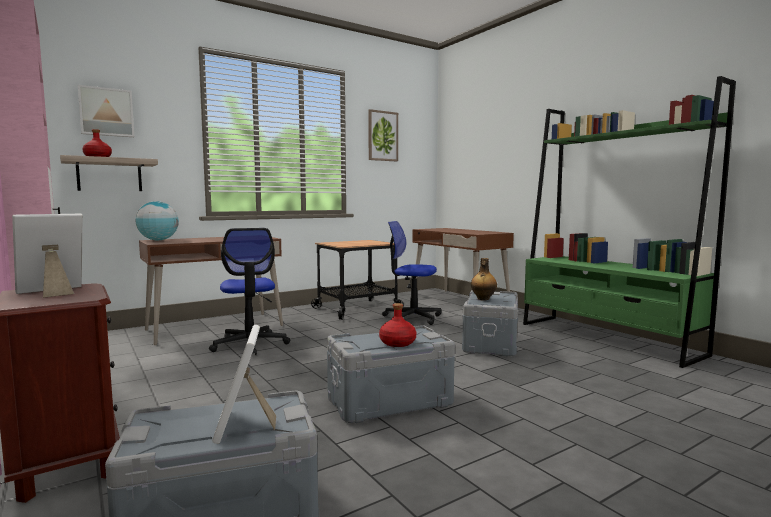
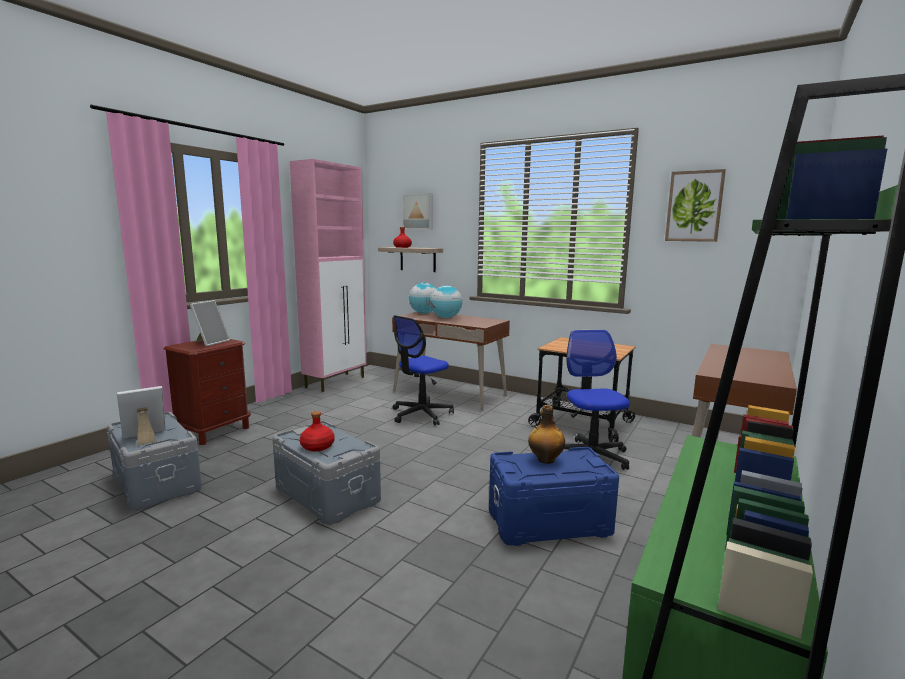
camera: 65 degrees right, 5 degrees up
picture frame [12,214,83,298] -> picture frame turned 90 degrees clockwise [190,300,230,346]
grey storage box [462,290,518,357] -> blue storage box [489,447,619,546]
none -> globe [430,285,462,318]

